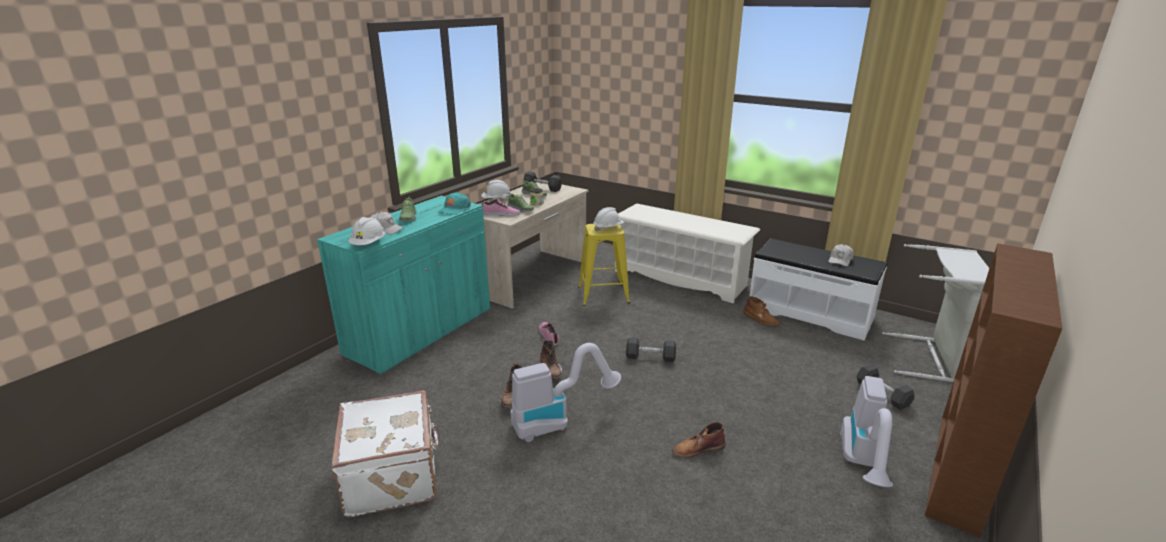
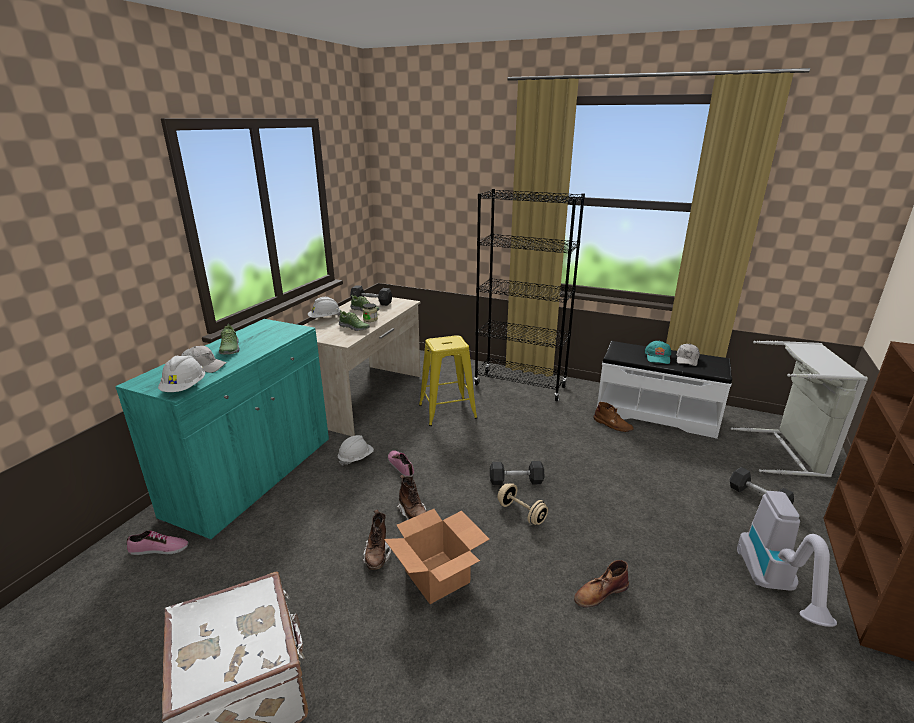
camera: 10 degrees left, 0 degrees up
turquoise cap [438,192,471,215] -> turquoise cap moved to [645,340,671,364]
shoe [482,199,520,216] -> shoe moved to [127,530,189,555]
vacuum cleaner [511,343,621,442] -> cardboard box [384,509,490,604]
white hard hat [594,207,624,231] -> white hard hat moved to [338,435,374,466]
white shoe rack [615,204,760,304] -> black bookcase [474,189,585,401]
none -> beige dumbbell [497,483,548,525]

